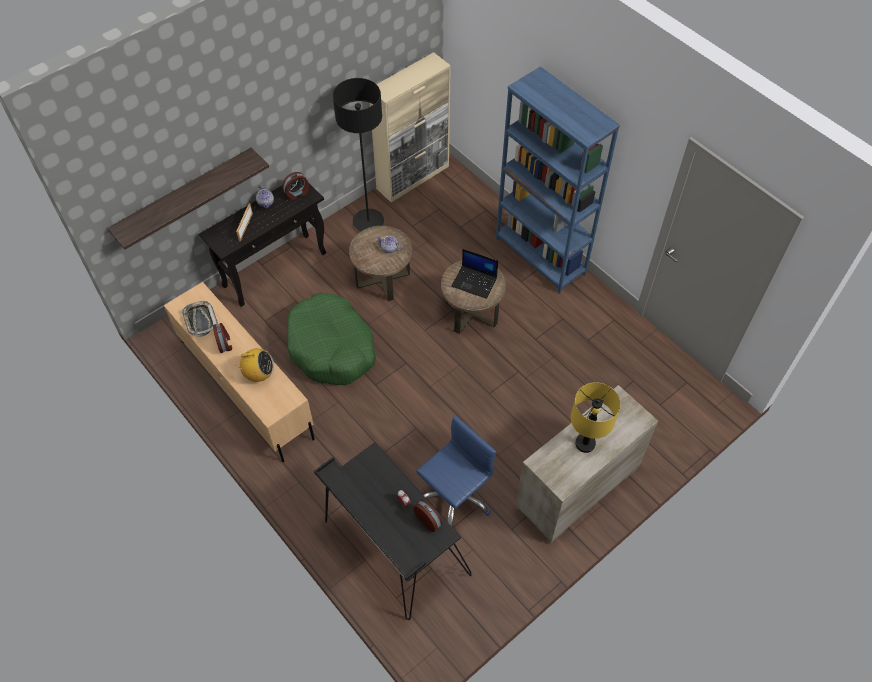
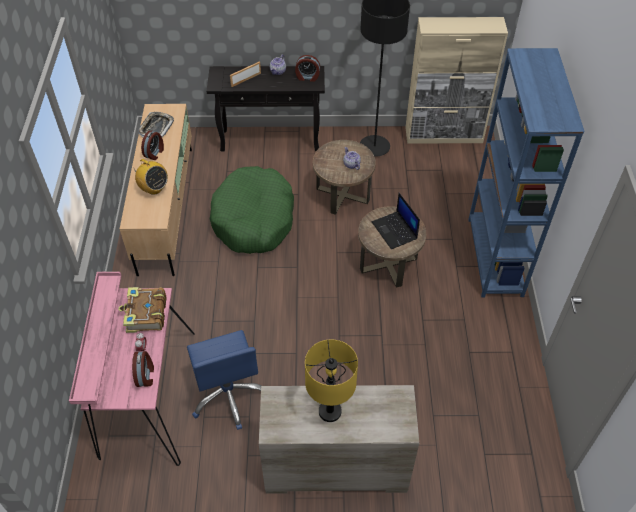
camera: 40 degrees right, 5 degrees down
shelf [107,148,269,250] -> none
black desk [314,442,472,620] -> pink desk [69,272,195,466]
blue office chair [416,415,496,526] -> blue office chair turned 75 degrees clockwise [187,330,261,430]
none -> book [118,287,167,333]

